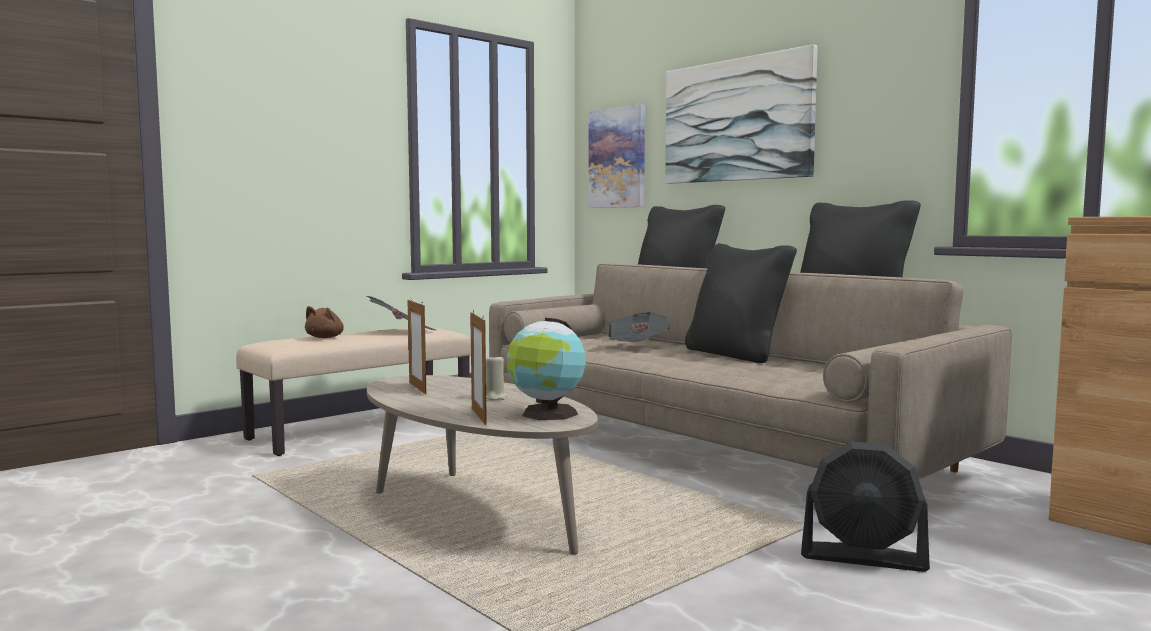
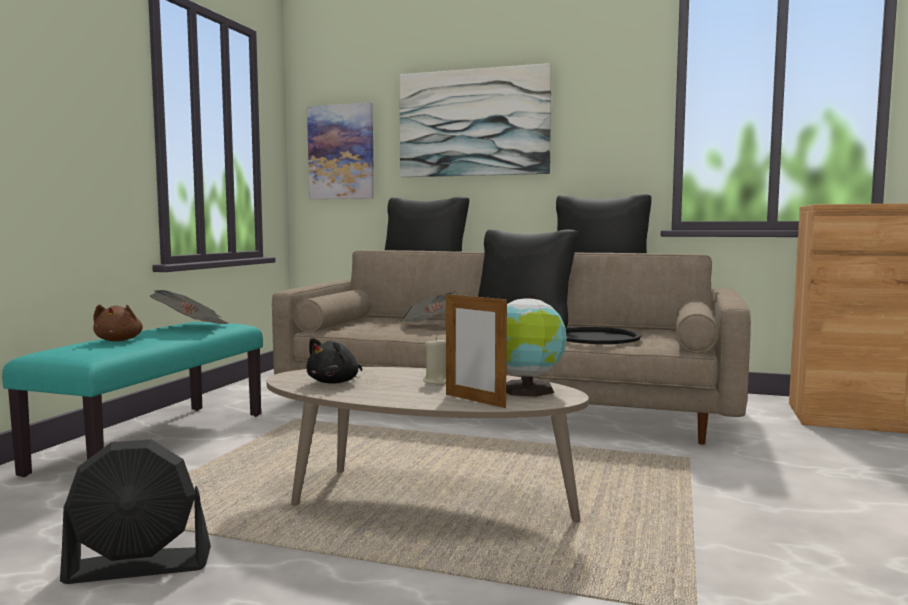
camera: 30 degrees left, 0 degrees up
beige bench [236,327,471,456] -> turquoise bench [2,322,263,477]
picture frame [407,298,426,394] -> black plush toy [306,338,362,384]
black fan [801,442,930,572] -> black fan moved to [60,440,211,584]
none -> black tray [566,327,641,344]

